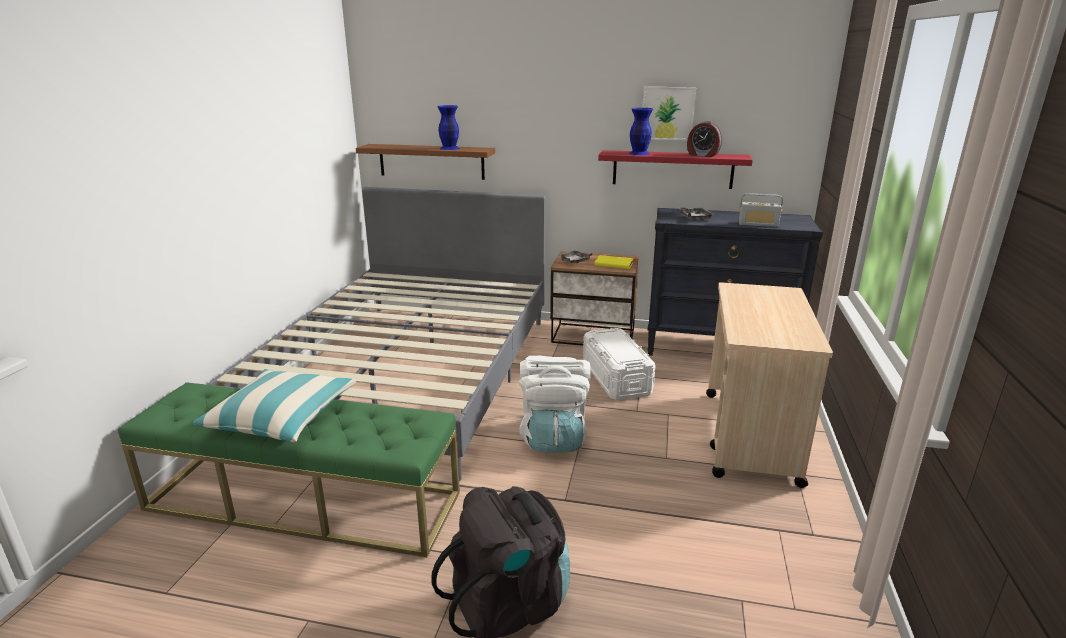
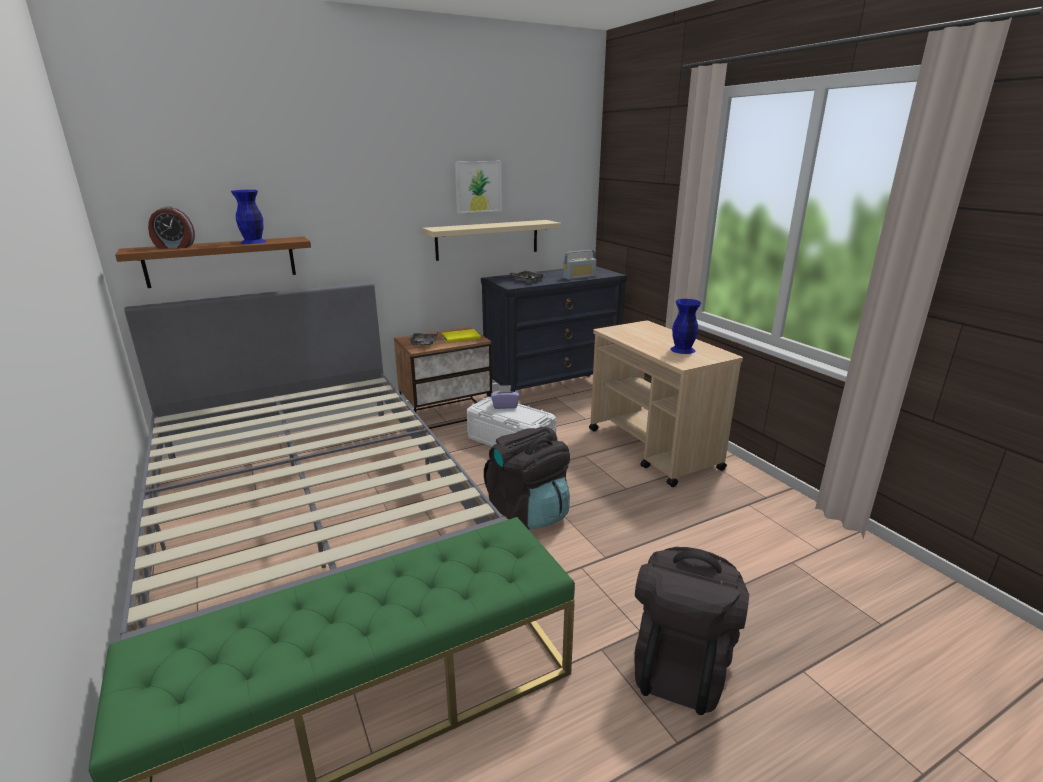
camera: 40 degrees left, 0 degrees up
pillow [193,369,356,442] -> none
white backpack [519,356,591,453] -> black backpack [484,426,570,529]
red shelf [598,150,753,189] -> beige shelf [422,220,561,261]
blue vase [629,108,653,155] -> blue vase moved to [670,299,701,354]
alarm clock [687,121,722,157] -> alarm clock moved to [148,206,195,249]
none -> purple tissue box [491,385,519,409]

